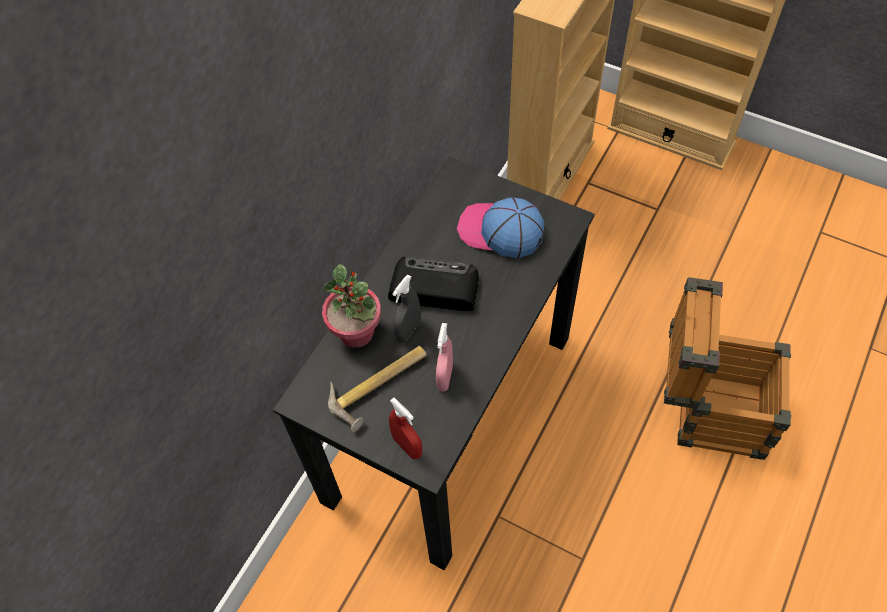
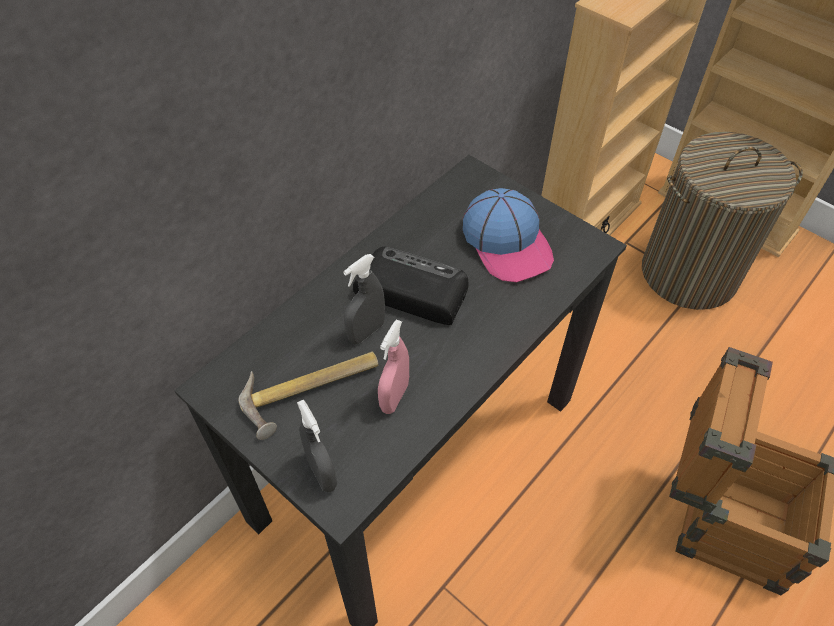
camera: 10 degrees right, 5 degrees down
potted plant [322,264,381,348] -> none
red spray bottle [389,398,422,459] -> grey spray bottle [297,399,337,492]
cap [457,197,545,258] -> cap turned 150 degrees counterclockwise [463,188,554,282]
none -> laundry basket [642,132,803,310]

